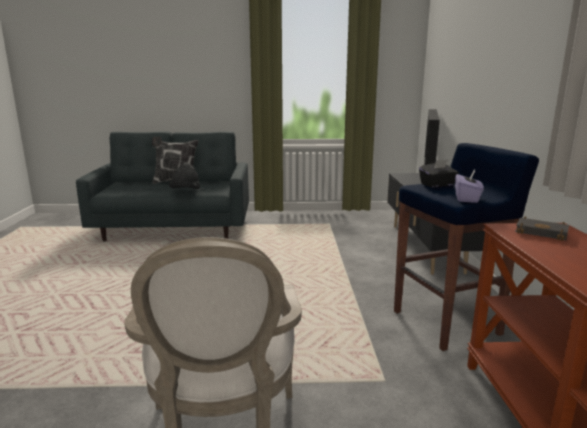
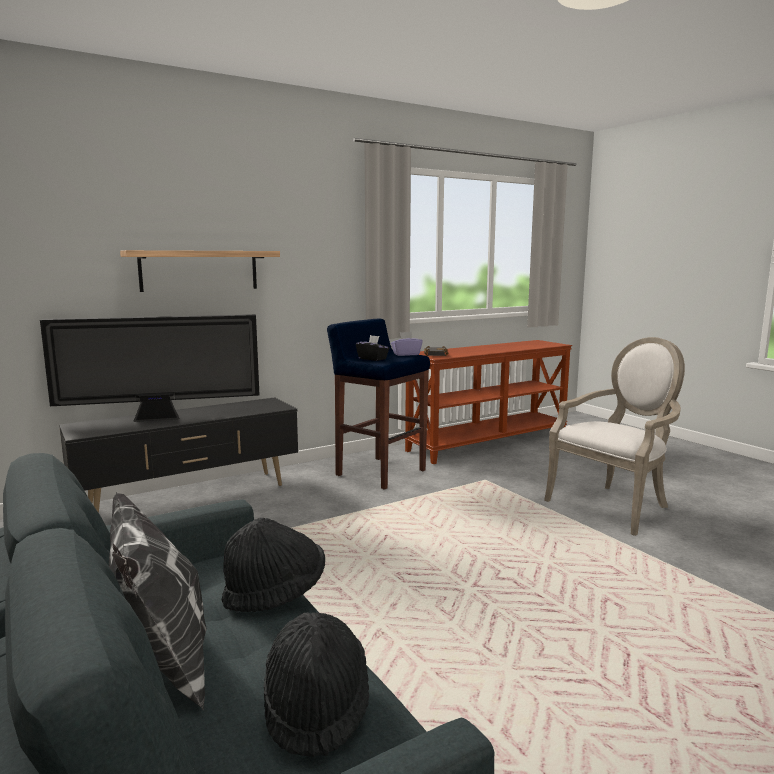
camera: 120 degrees left, 5 degrees down
none -> shelf [120,250,280,292]
none -> black hat [264,612,369,757]

